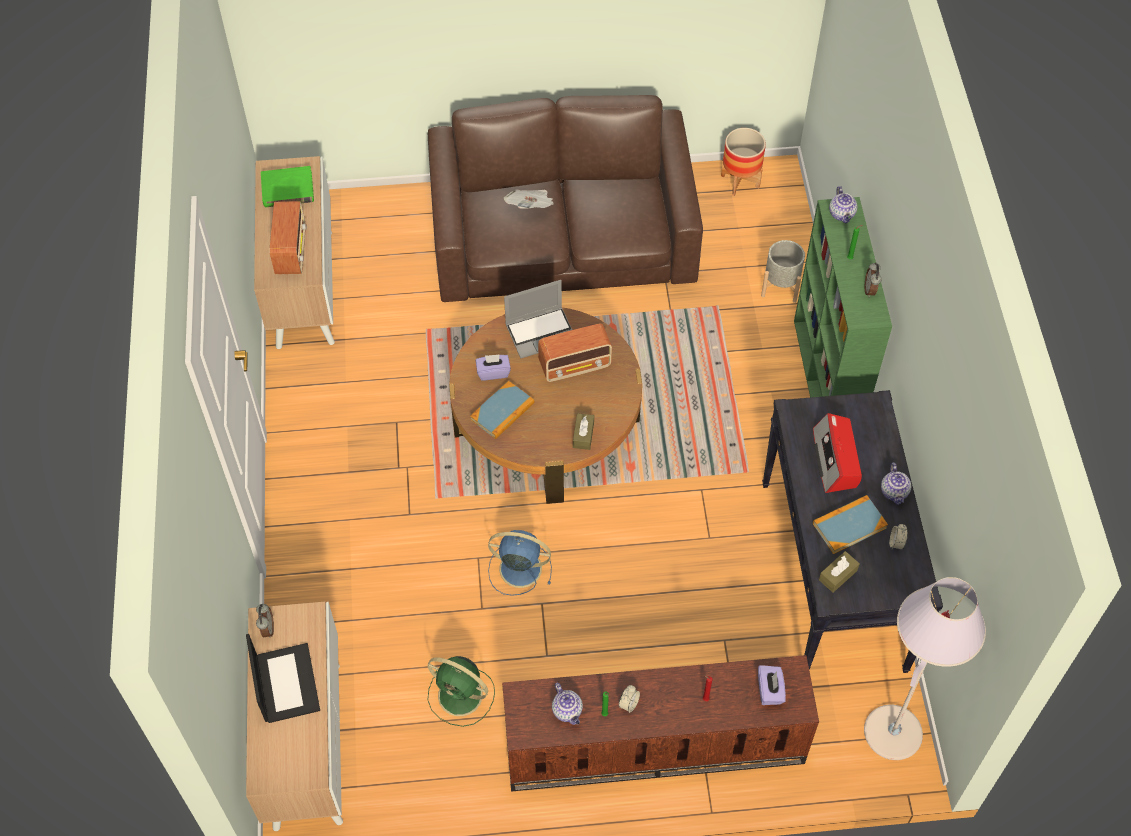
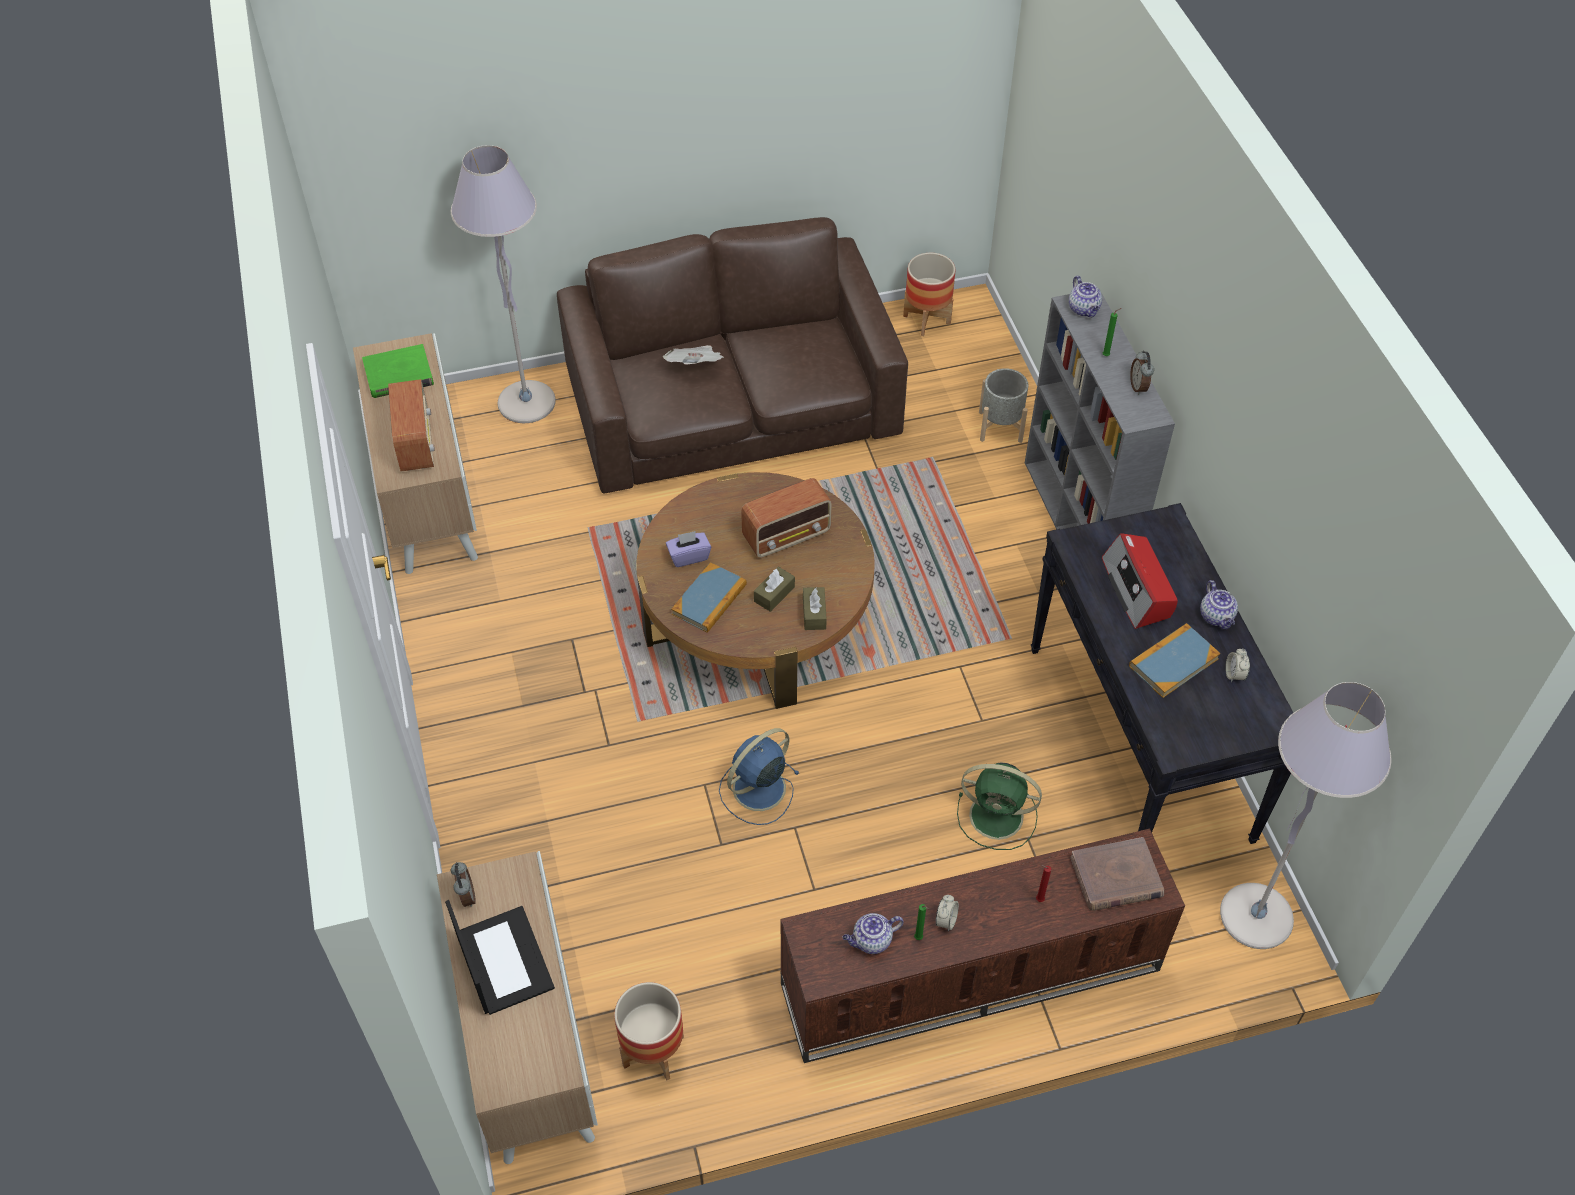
camera: 10 degrees left, 5 degrees down
green fan [427,656,495,727] -> green fan moved to [957,762,1042,850]
blue fan [488,530,552,596] -> blue fan turned 45 degrees counterclockwise [719,728,800,825]
laptop [504,280,572,358] -> none
teapot [552,683,583,725] -> teapot turned 105 degrees clockwise [843,913,904,954]
purple tissue box [758,665,786,705] -> brown book [1070,837,1164,911]
green bookcase [794,197,892,398] -> grey bookcase [1025,289,1175,529]
brown tissue box [819,551,860,592] -> brown tissue box moved to [754,567,795,612]
none -> grey floor lamp [451,145,556,423]
none -> planter [614,982,684,1080]

